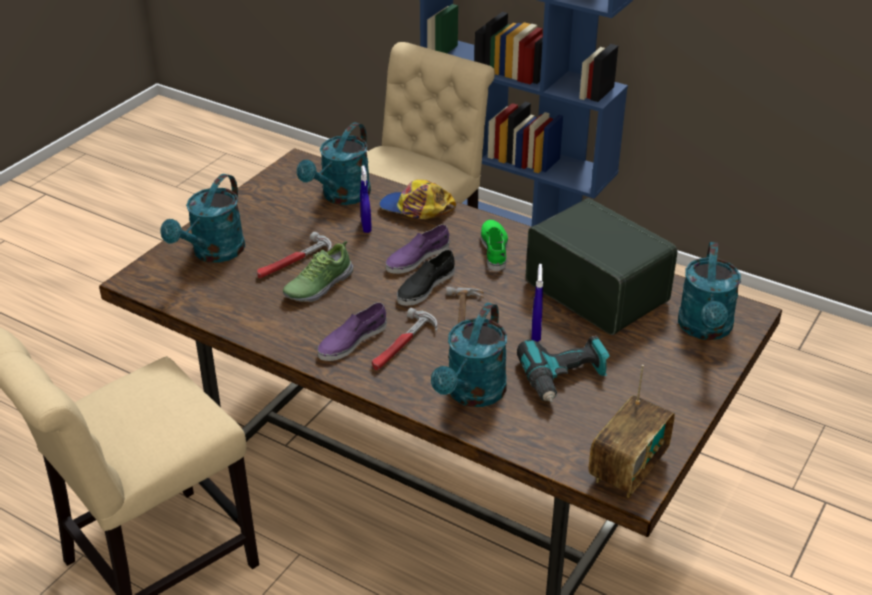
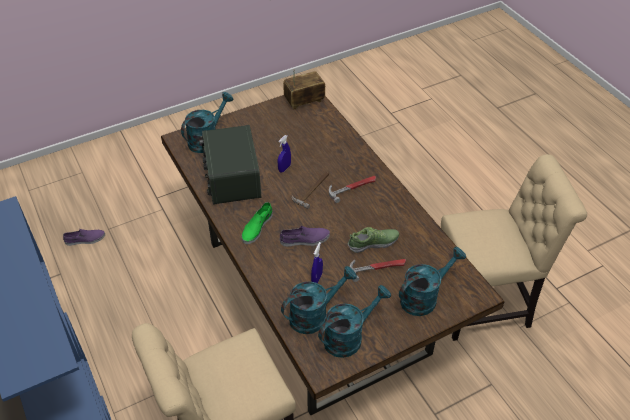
camera: 150 degrees left, 10 degrees up
purple shoe [318,303,387,361] -> purple shoe moved to [63,229,105,246]
cap [379,180,456,219] -> none
black shoe [397,250,455,306] -> none
turquoise watering can [431,303,507,407] -> turquoise watering can moved to [318,285,391,358]
power drill [517,336,610,403] -> none

